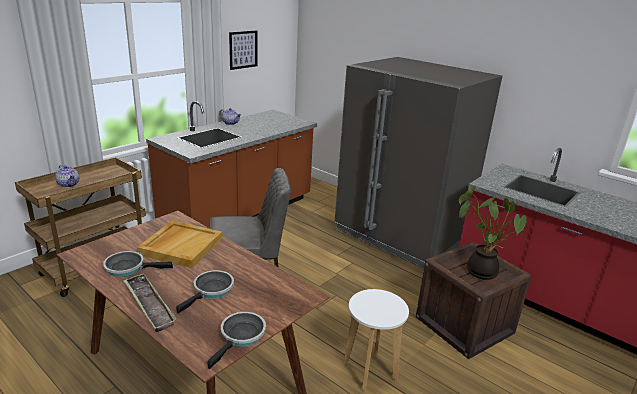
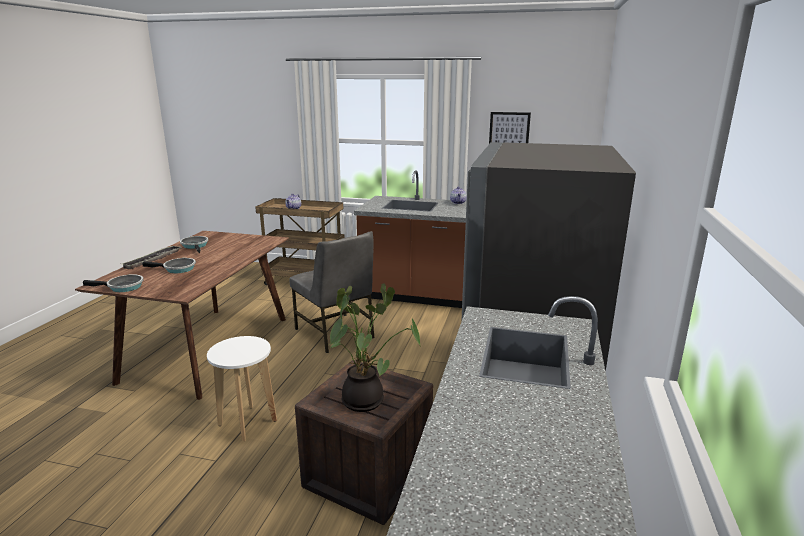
camera: 65 degrees right, 5 degrees down
beige tray [137,221,223,268] -> none

